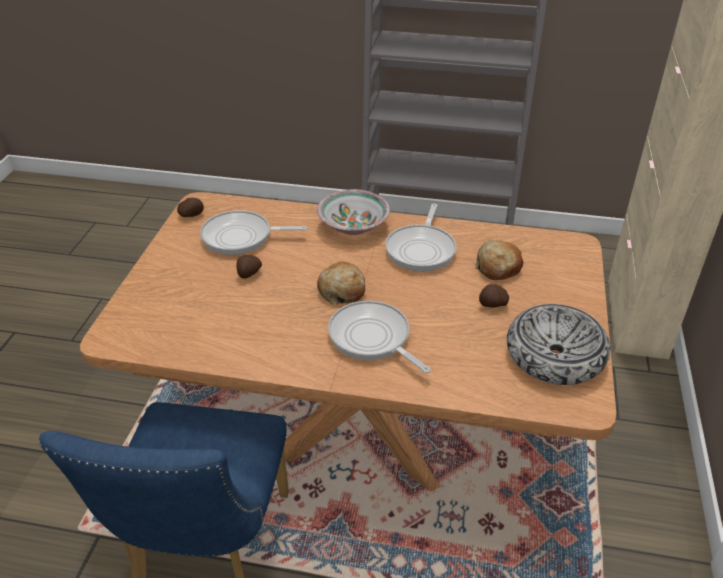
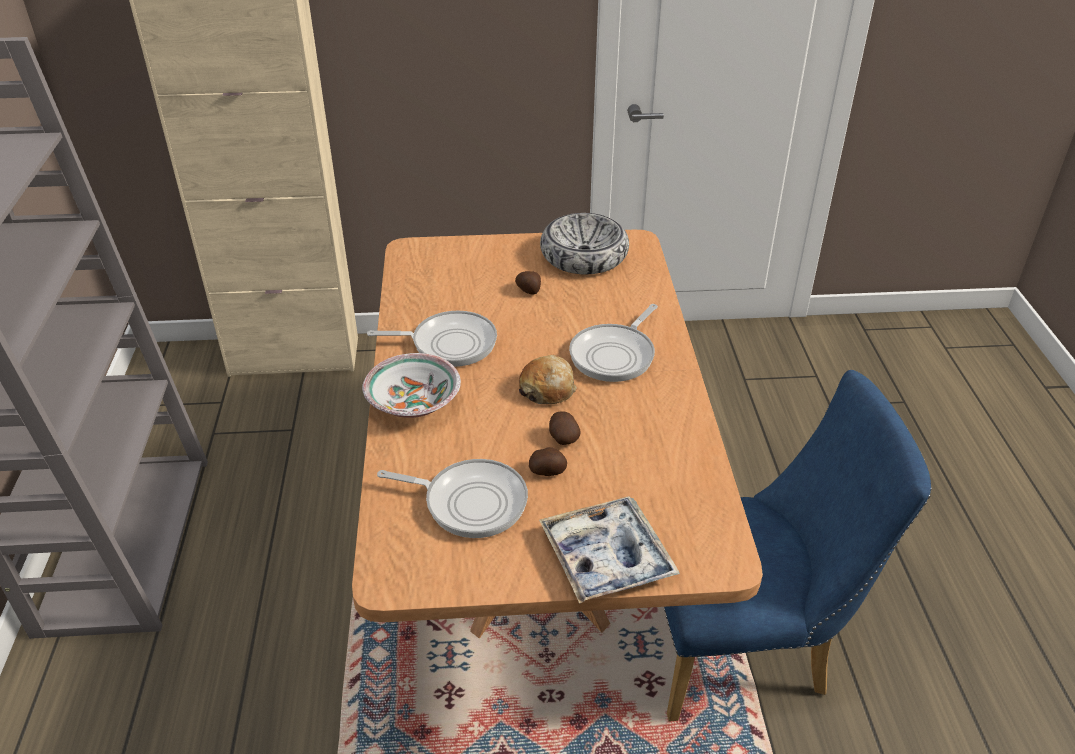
camera: 105 degrees left, 0 degrees up
potato [177,198,204,217] -> potato moved to [549,412,581,445]
frying pan [200,210,308,255] -> frying pan turned 60 degrees counterclockwise [377,459,528,538]
bread [475,240,523,280] -> none
none -> tray [539,496,680,604]

